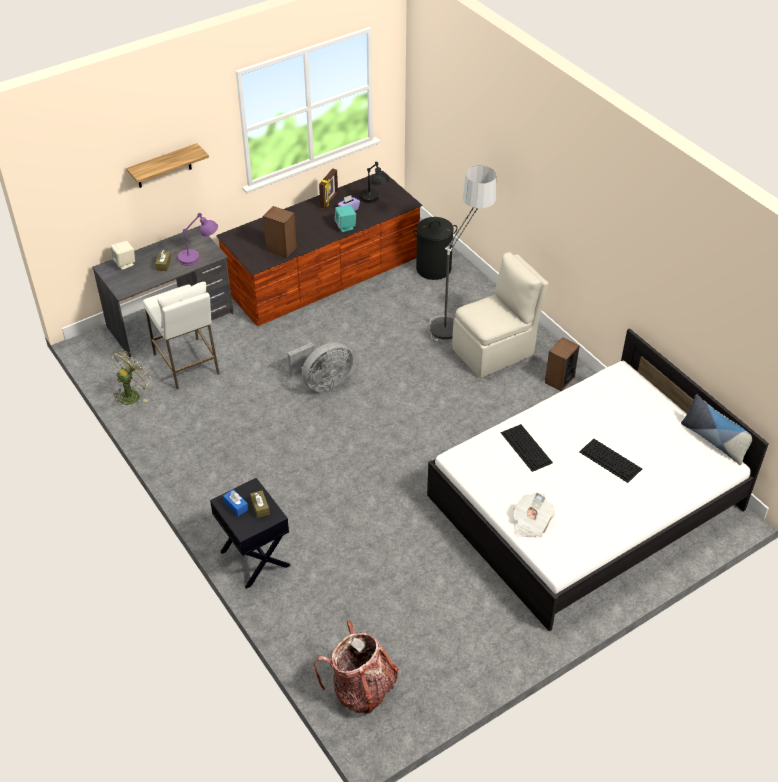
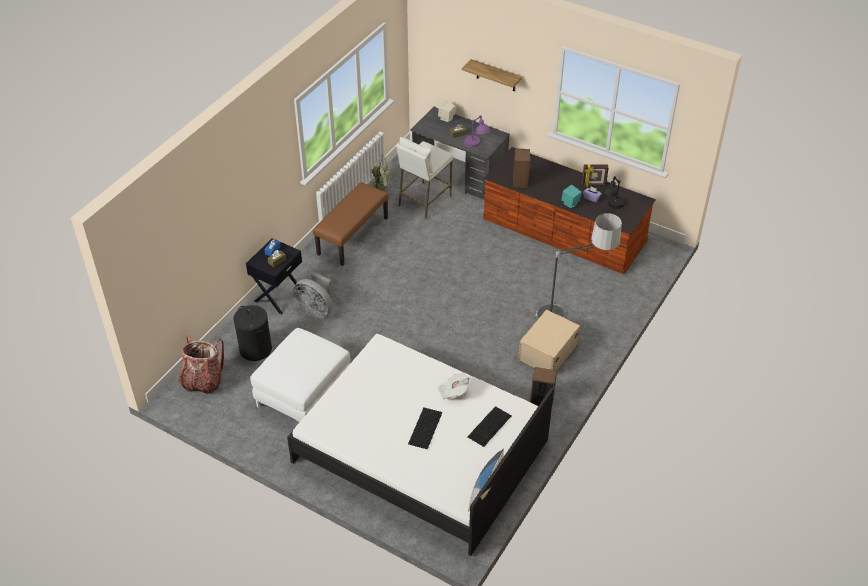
camera: 65 degrees right, 0 degrees up
grey fan [287,342,353,391] -> grey fan moved to [293,272,333,318]
black laundry basket [413,217,457,280] -> black laundry basket moved to [233,305,272,361]
beige chair [452,252,549,378] -> beige storage box [518,310,580,371]
keyboard [501,424,553,472] -> keyboard moved to [468,406,512,447]
newspaper [513,492,555,538] -> newspaper moved to [438,373,471,399]
none -> white ottoman [250,328,350,422]
none -> brown bench [313,182,389,266]

